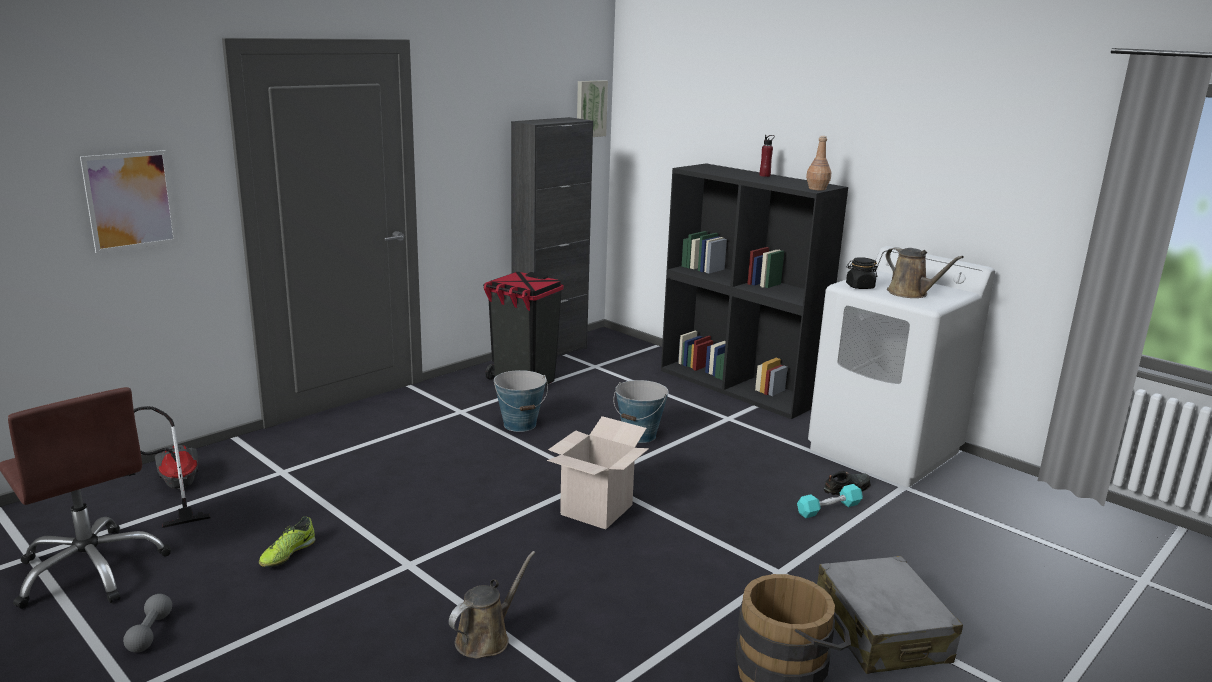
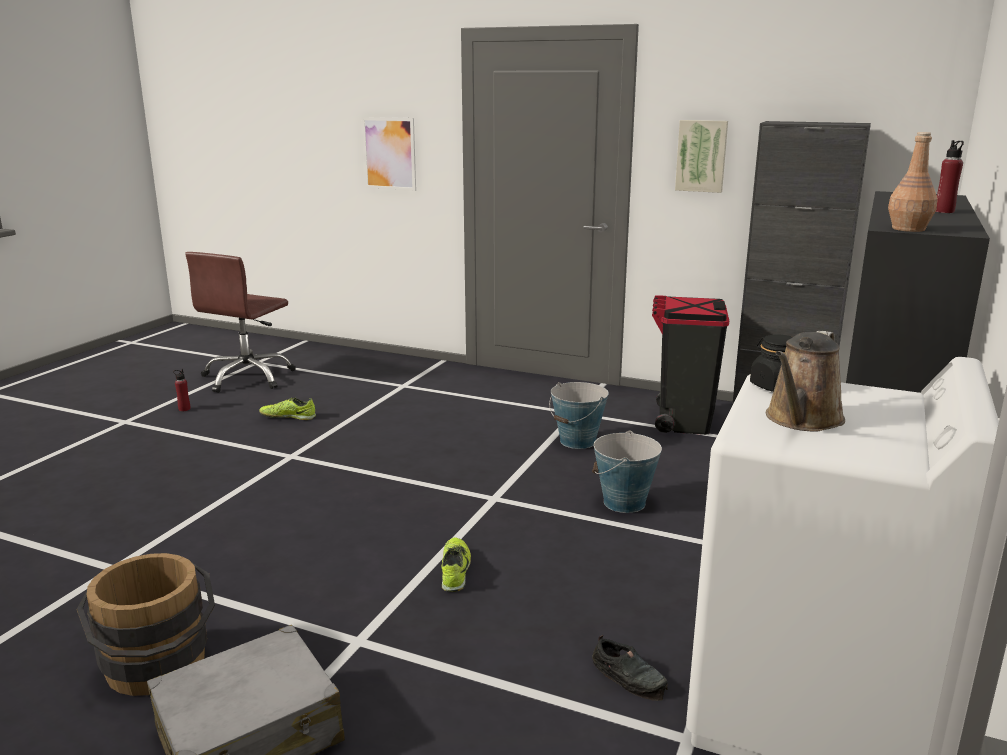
camera: 70 degrees right, 0 degrees up
grey dumbbell [123,594,172,653] -> red bottle [173,369,191,411]
vacuum cleaner [134,406,211,528] -> none
brown watering can [449,551,535,658] -> none
cardboard box [547,416,649,529] -> none
picture [577,80,608,137] -> picture moved to [675,120,728,193]
turquoise dumbbell [797,484,863,518] -> none
none -> shoe [442,537,471,592]

